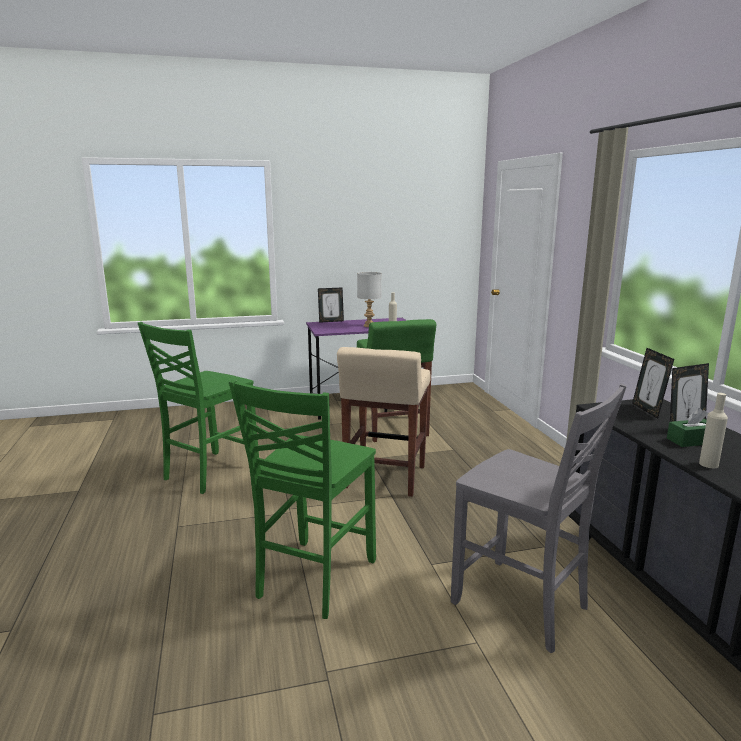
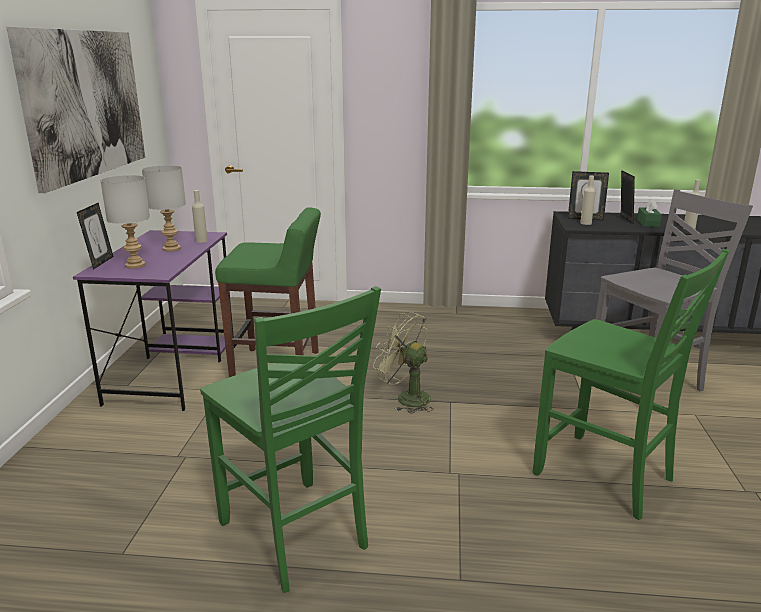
camera: 70 degrees left, 5 degrees up
beige stool [337,347,431,497] -> green fan [373,312,434,414]
none -> picture [7,27,145,193]
none -> grey table lamp [100,175,150,269]
none -> beige bottle [580,175,596,225]

